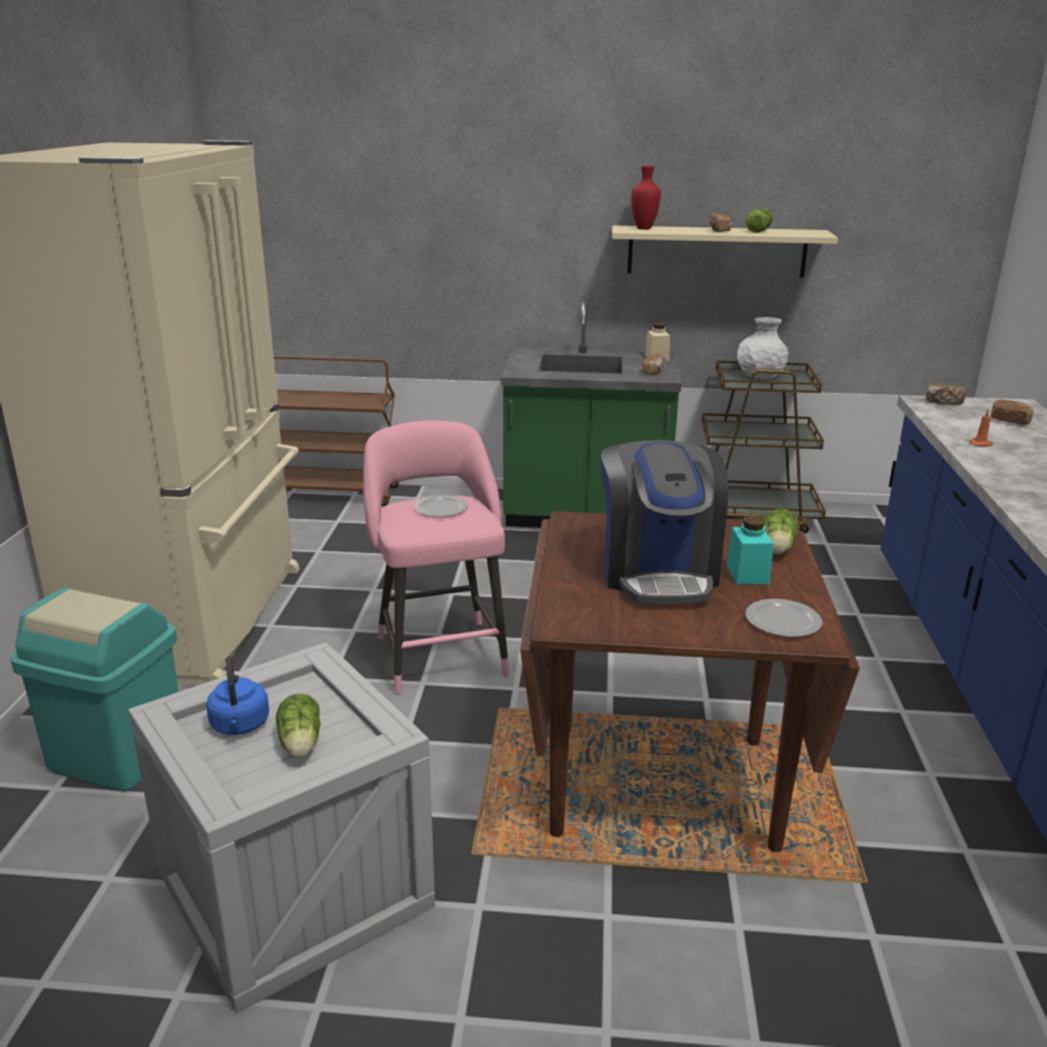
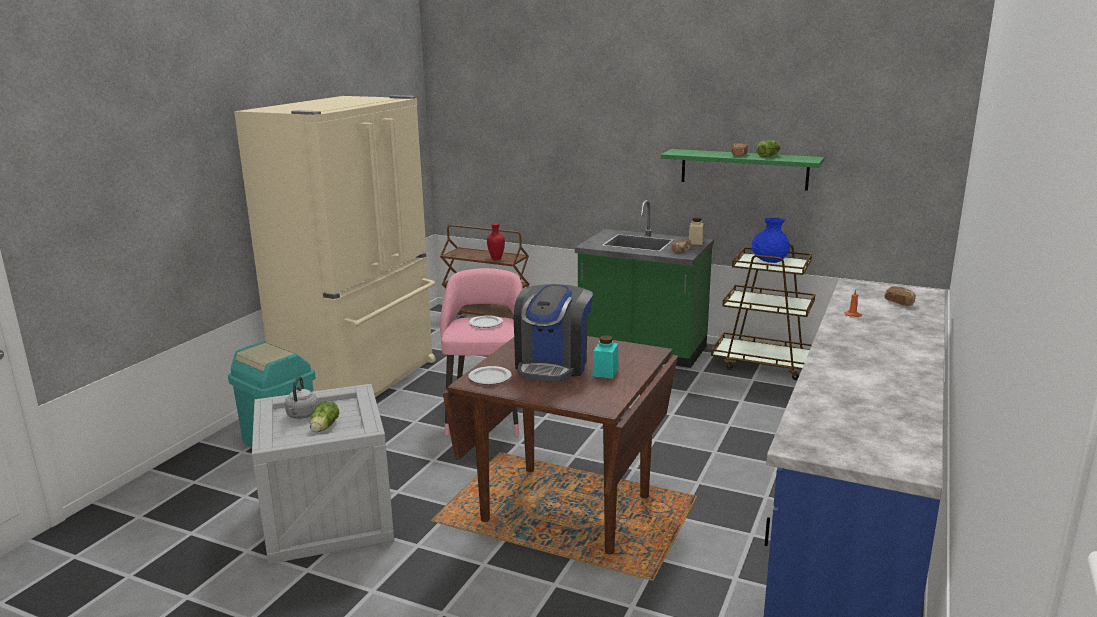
camera: 20 degrees right, 5 degrees down
blue kettle [206,656,269,735] -> grey kettle [285,376,318,419]
beige shelf [612,226,838,278] -> green shelf [661,149,824,191]
red vase [631,166,661,230] -> red vase moved to [487,223,505,261]
white vase [737,317,789,379] -> blue vase [752,218,790,263]
plate [745,599,822,637] -> plate moved to [468,366,512,385]
lettuce [764,509,798,554] -> none
bread [926,384,966,405] -> none

